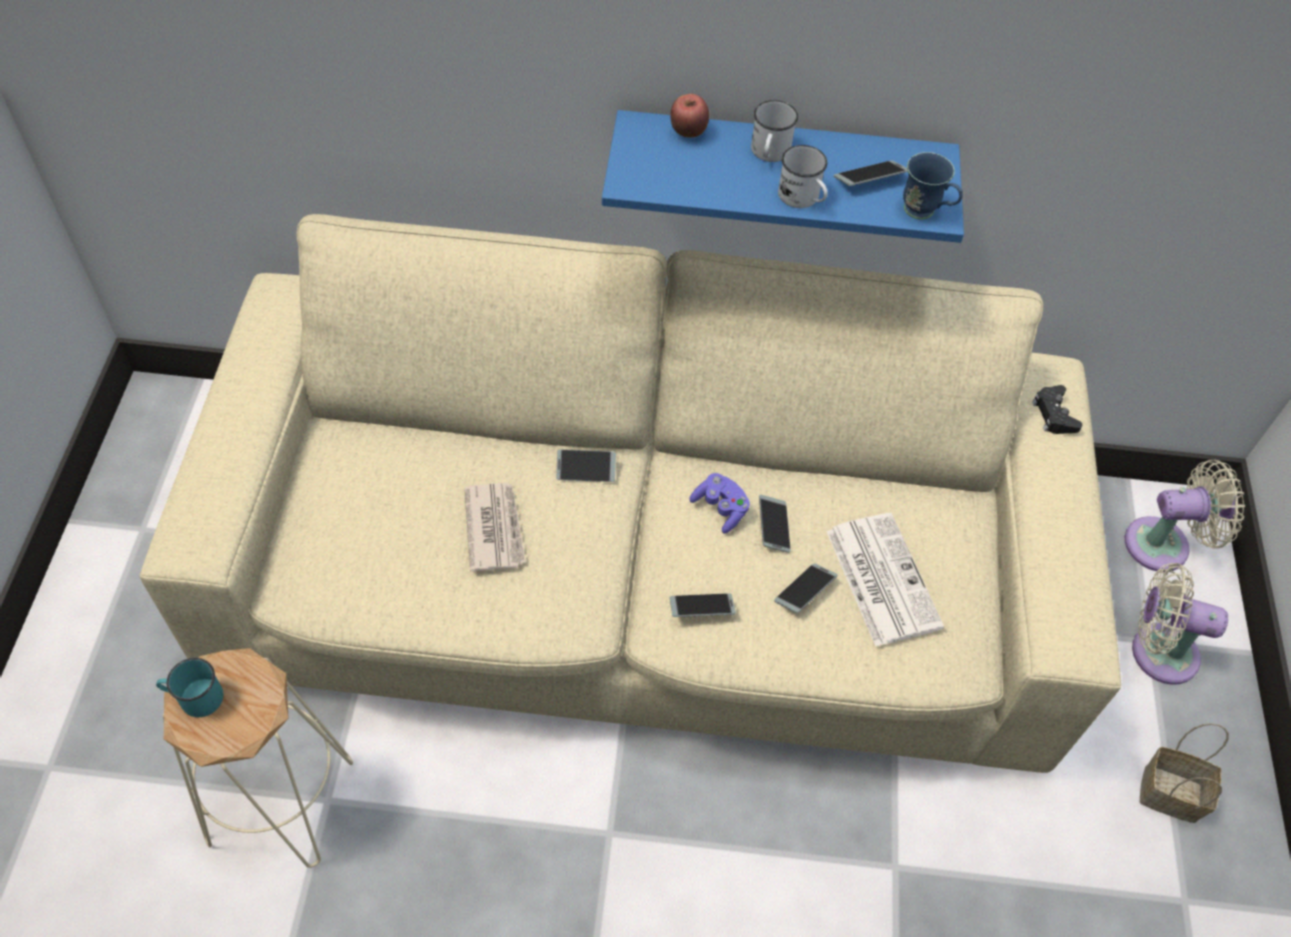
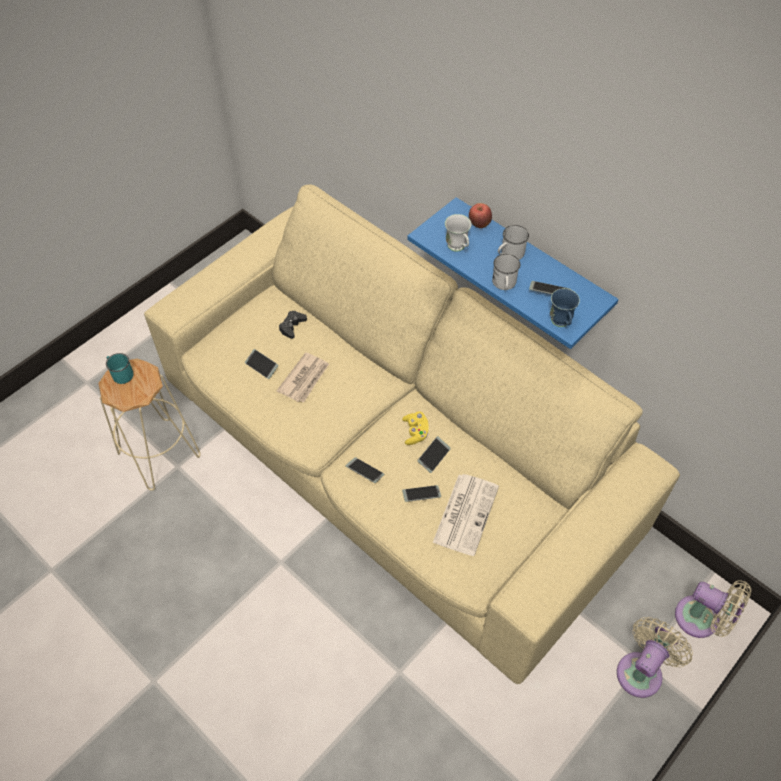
camera: 40 degrees right, 0 degrees up
phone [556,450,616,482] -> phone moved to [245,349,279,379]
purple game controller [689,473,750,534] -> yellow game controller [402,412,429,445]
black game controller [1032,385,1082,434] -> black game controller moved to [279,311,307,339]
beige fan [1132,563,1228,685] -> beige fan turned 75 degrees clockwise [617,617,693,698]
basket [1140,723,1229,823] -> none
none -> white mug [445,214,471,252]

